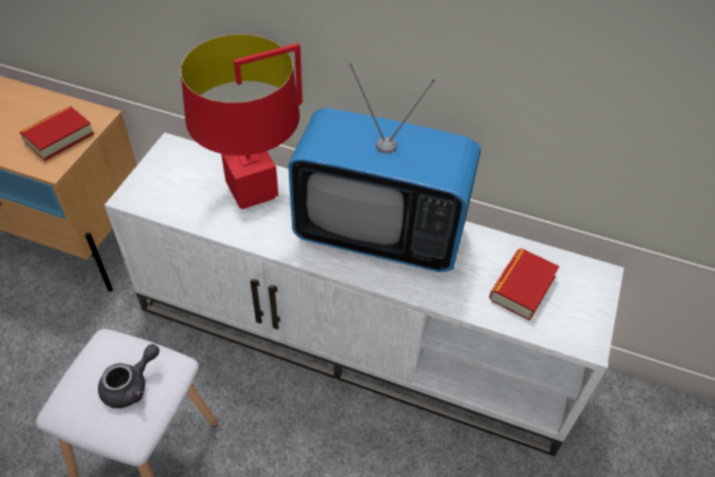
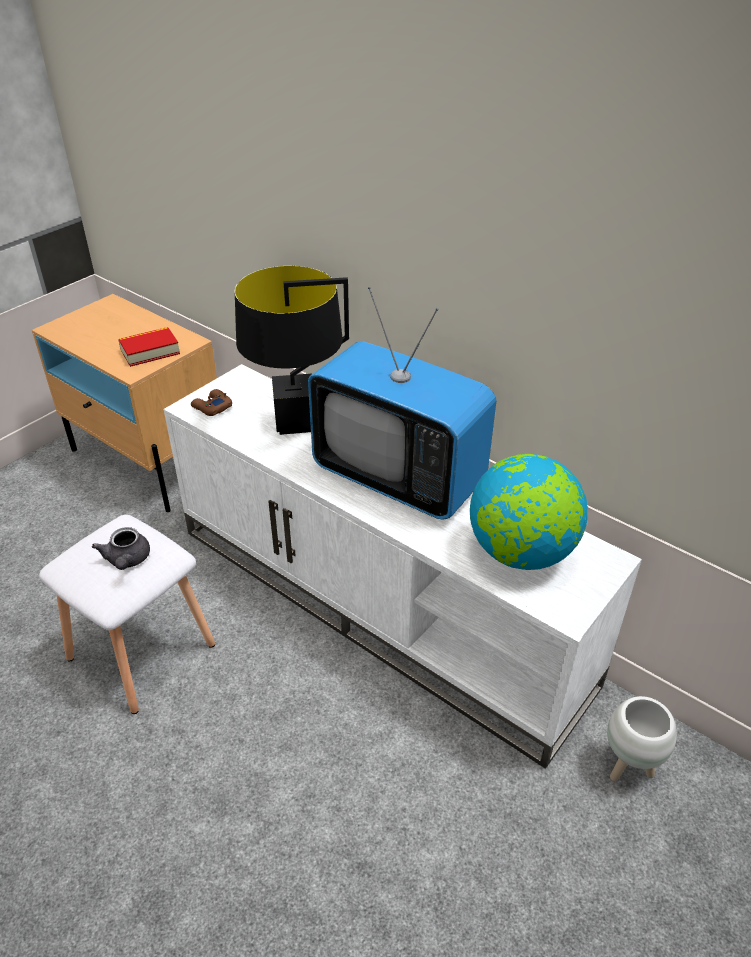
camera: 20 degrees right, 10 degrees down
grey teapot [98,344,160,408] -> grey teapot turned 105 degrees clockwise [92,527,150,570]
red table lamp [181,34,302,209] -> black table lamp [235,266,349,435]
book [489,248,560,321] -> globe [470,454,588,570]
none -> brown game controller [191,389,232,416]
none -> white planter [607,696,677,781]

